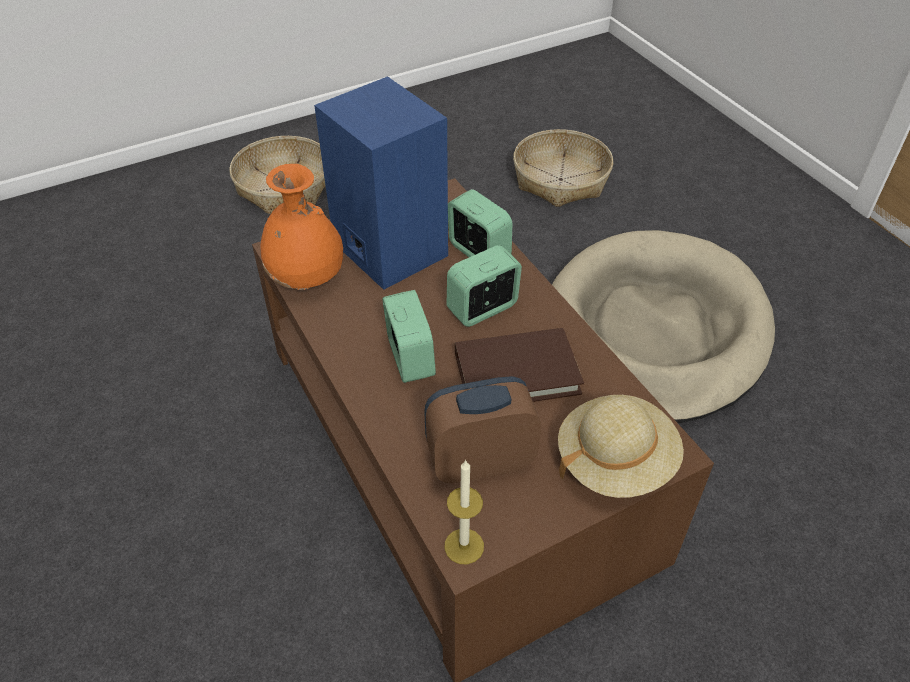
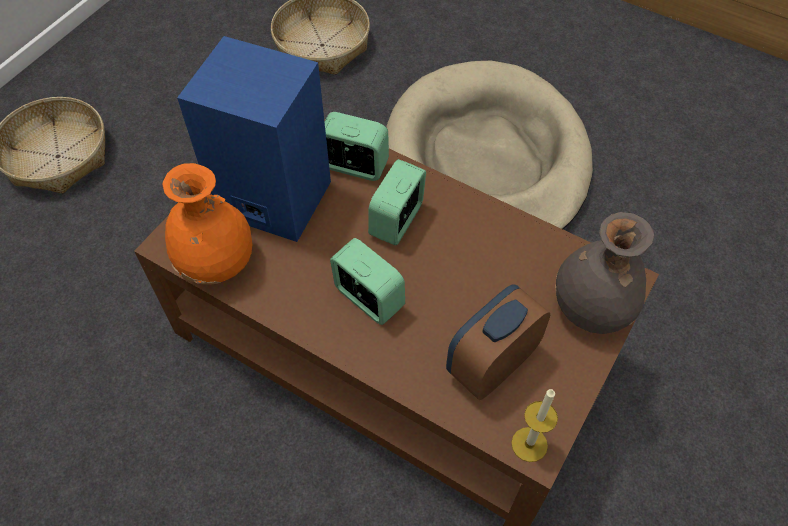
camera: 30 degrees left, 10 degrees up
brown book [455,328,584,402] -> none
beige hat [558,395,684,498] -> grey vase [555,212,654,334]

